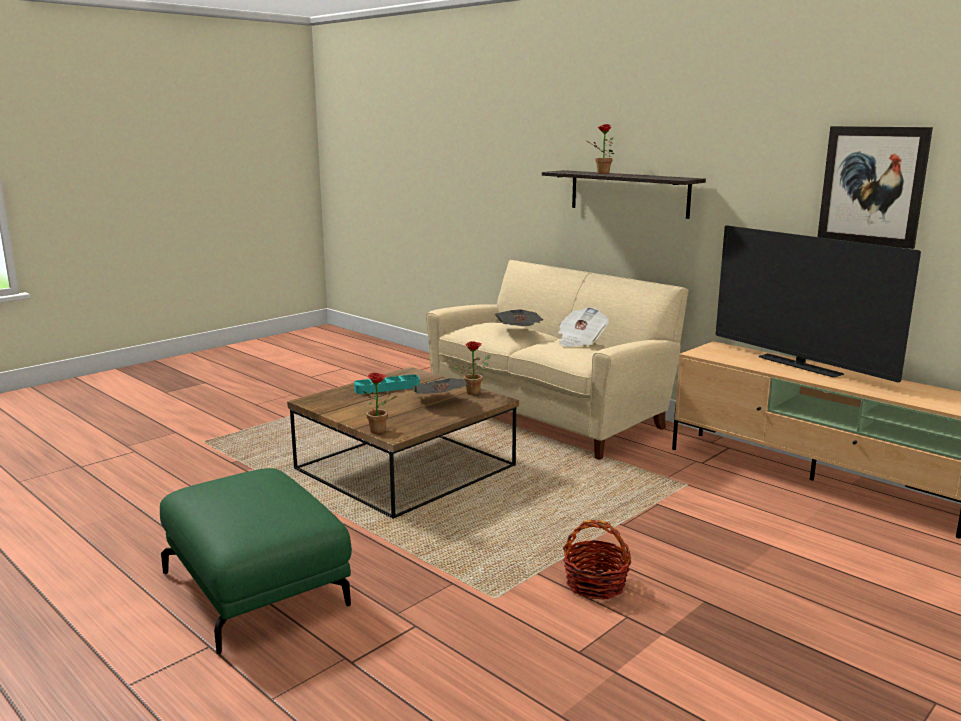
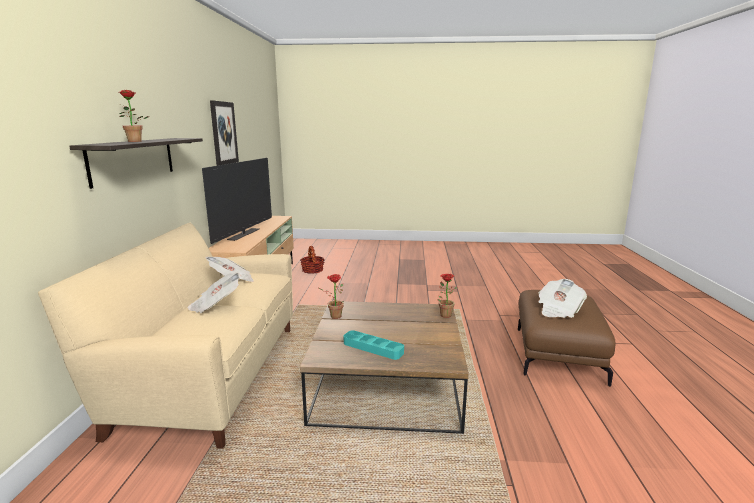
camera: 130 degrees left, 0 degrees up
green ottoman [160,468,352,655] -> brown ottoman [518,290,615,387]
newspaper [413,378,467,394] -> newspaper moved to [538,279,587,318]
basket [563,520,631,599] -> basket moved to [300,246,325,274]

